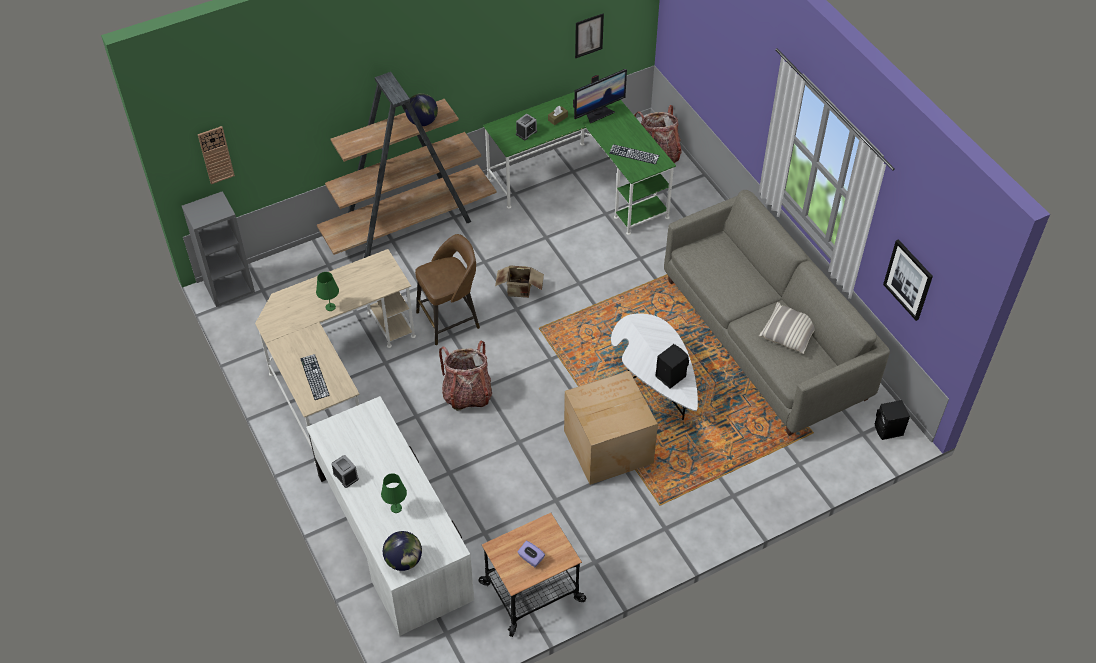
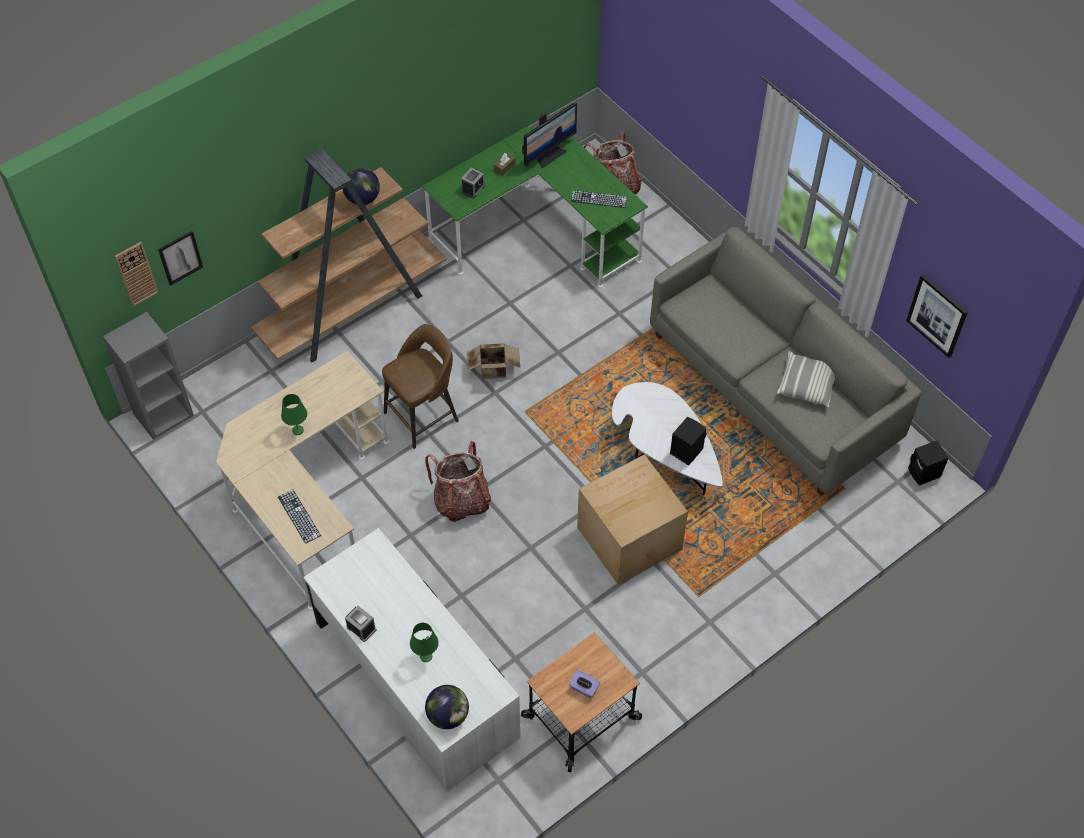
camera: 10 degrees left, 5 degrees up
picture [575,14,604,58] -> picture moved to [158,231,203,286]

